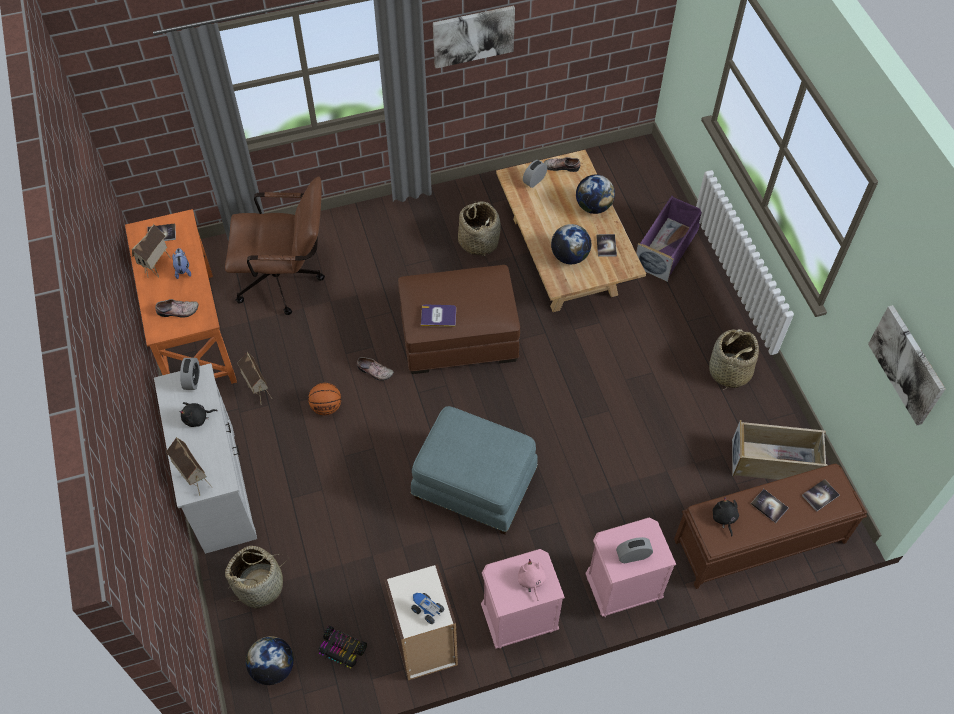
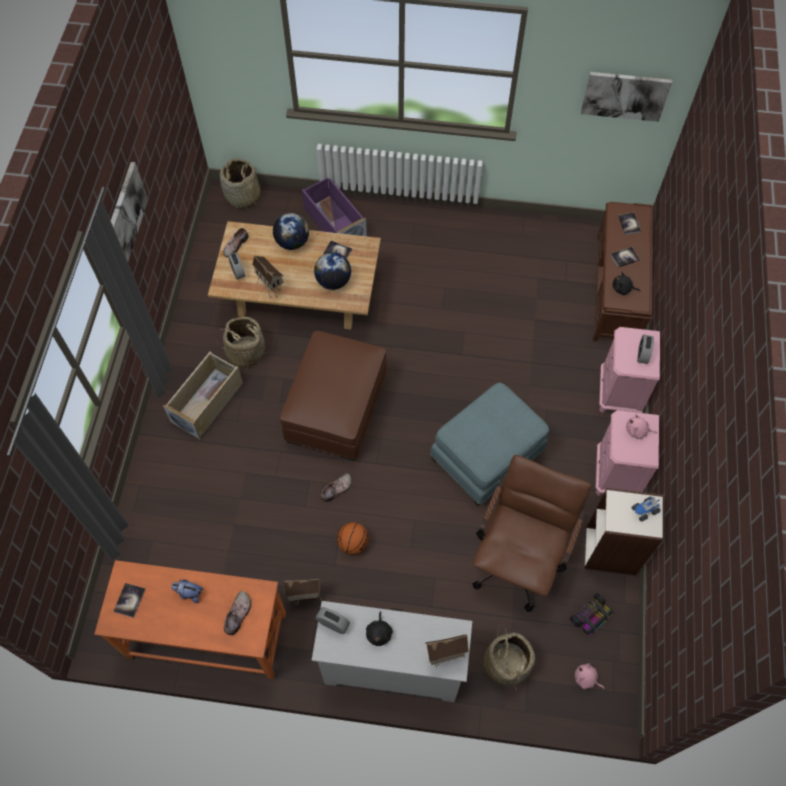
camera: 65 degrees left, 5 degrees up
toy house [132,224,171,278] -> toy house moved to [252,255,284,299]
brown office chair [225,176,325,315] -> brown office chair moved to [473,455,591,612]
globe [246,636,294,685] -> pink plush toy [575,663,605,689]
book [421,305,456,327] -> none
basket [709,329,759,389] -> basket moved to [220,158,261,208]
beige storage box [732,420,828,480] -> beige storage box moved to [163,351,243,440]

